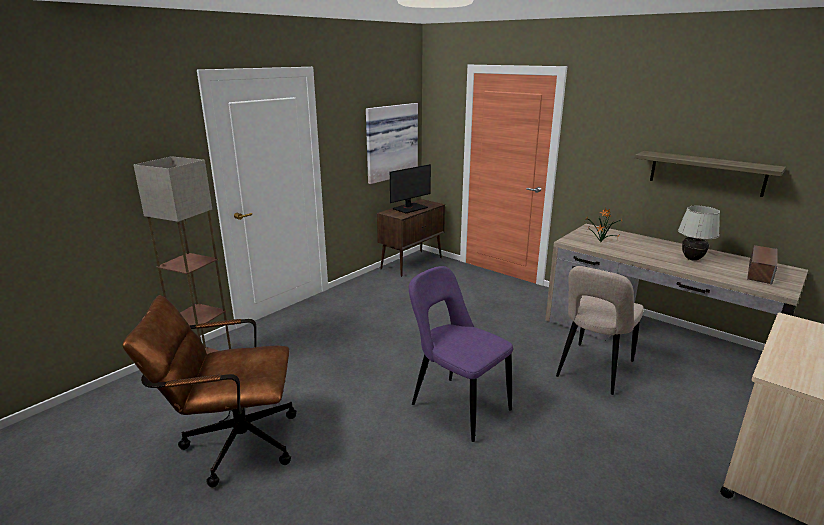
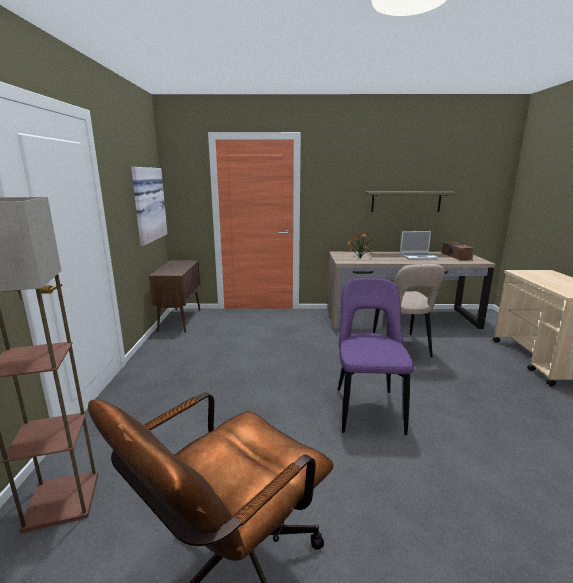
camera: 40 degrees left, 5 degrees down
monitor [390,164,431,213] -> none
purple chair [409,266,513,442] -> purple chair turned 90 degrees clockwise [338,278,414,435]
white table lamp [678,206,720,261] -> laptop [400,231,439,260]

